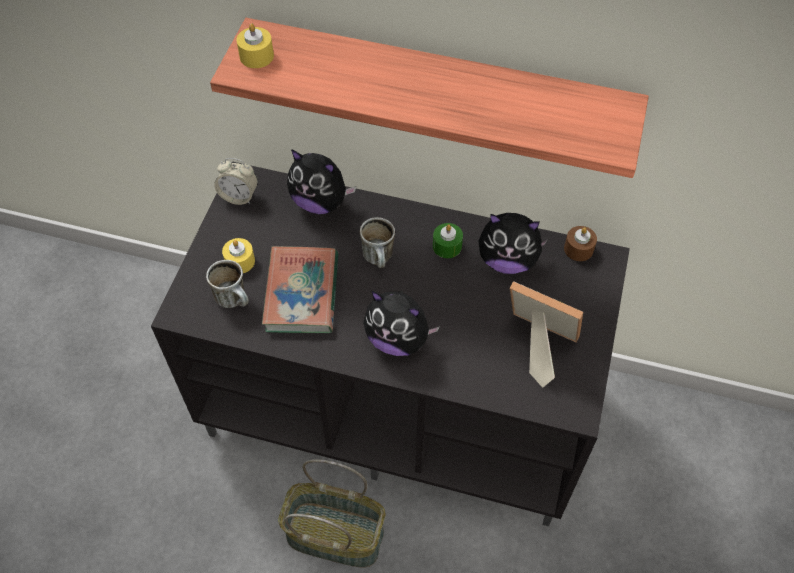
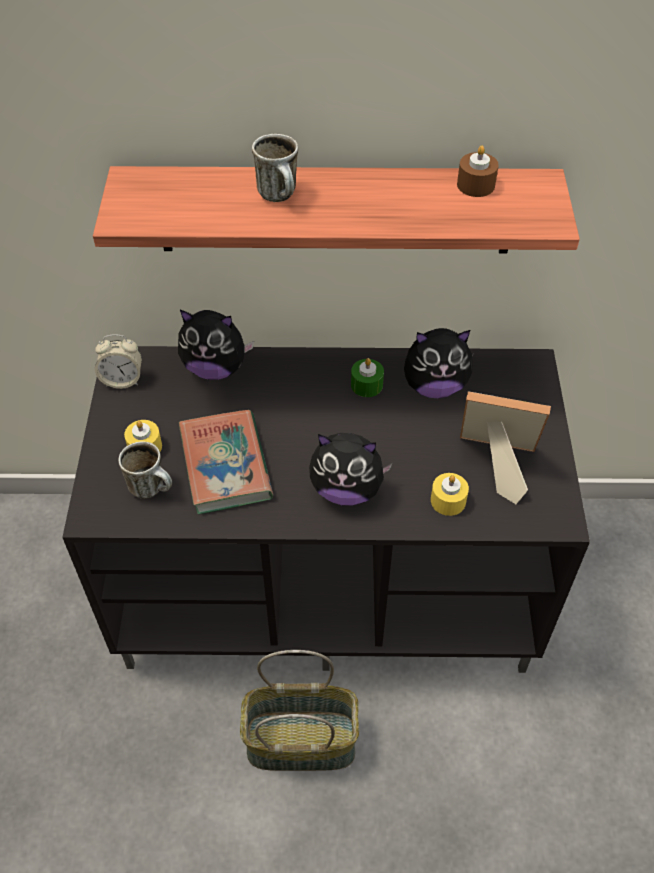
camera: 15 degrees left, 5 degrees down
yellow candle [236,24,274,68] -> yellow candle moved to [431,473,469,516]
mug [360,217,395,268] -> mug moved to [252,134,298,202]
brown candle [564,226,597,261] -> brown candle moved to [457,146,499,197]

